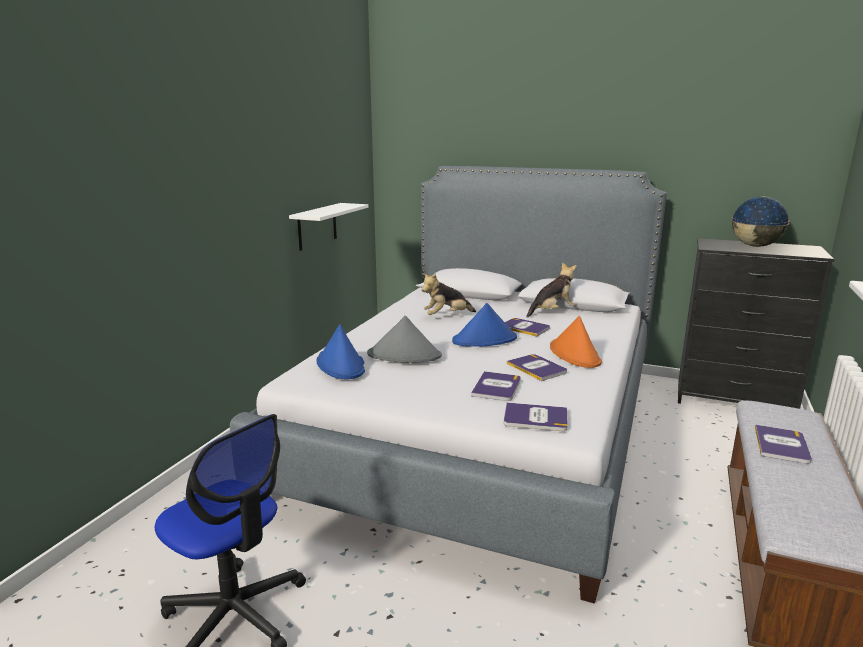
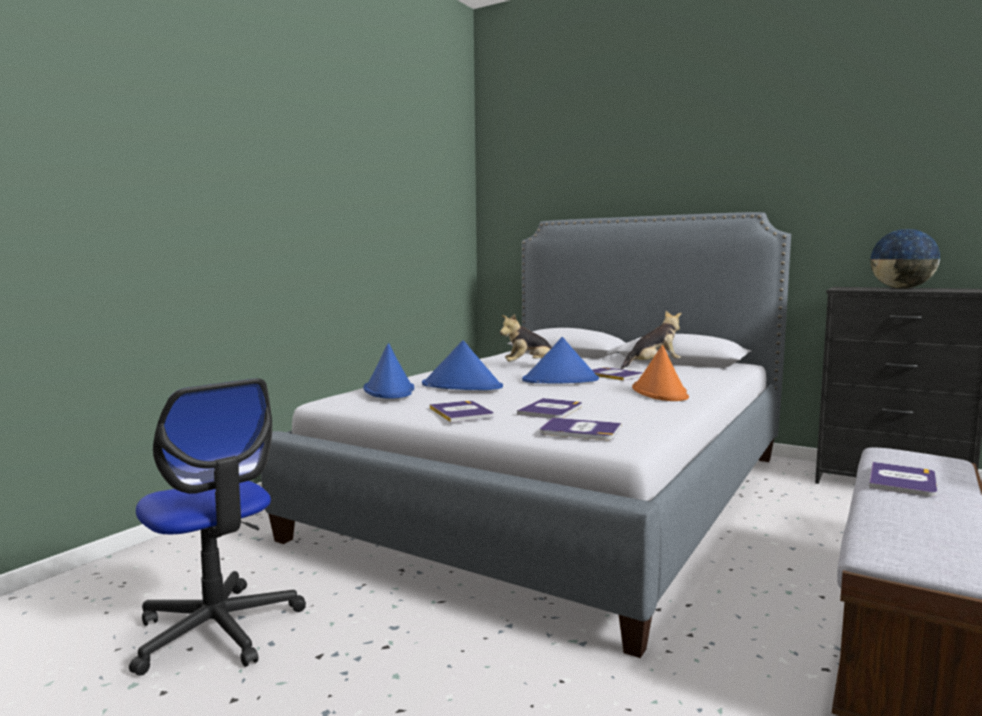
camera: 10 degrees right, 10 degrees down
white shelf [289,203,368,251] -> none
grey hat [367,316,442,362] -> blue hat [422,340,503,390]
book [507,354,567,381] -> book moved to [430,401,494,423]

